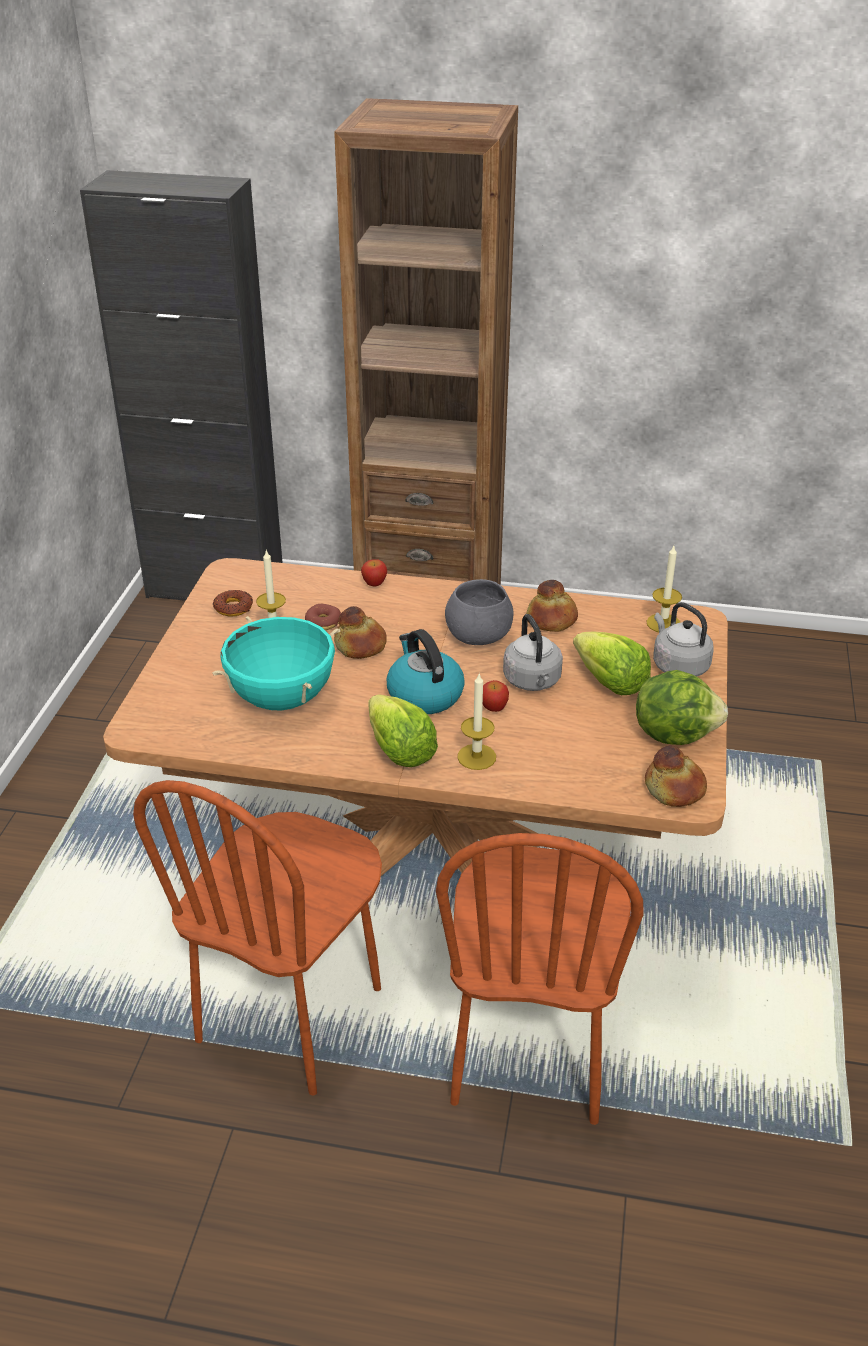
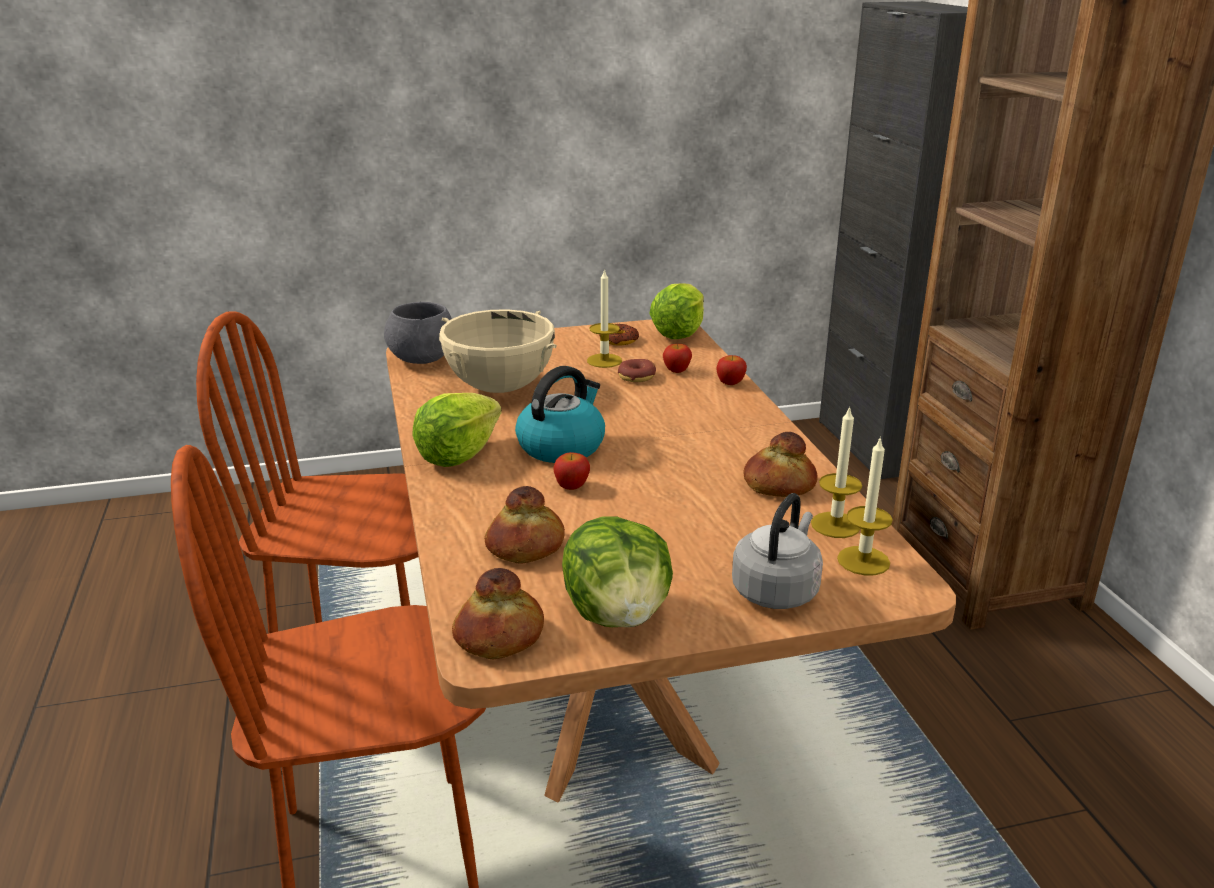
camera: 65 degrees right, 10 degrees down
turquoise cooking pot [212,616,340,710] -> beige cooking pot [439,309,557,393]
bread [334,606,387,659] -> bread moved to [484,486,565,564]
grey bowl [445,579,514,645] -> grey bowl moved to [384,302,452,364]
candle [457,672,496,770] -> candle moved to [811,406,862,538]
grey kettle [503,614,563,691] -> none
lettuce [573,632,651,695] -> lettuce moved to [649,283,704,339]
none -> apple [663,344,692,373]

